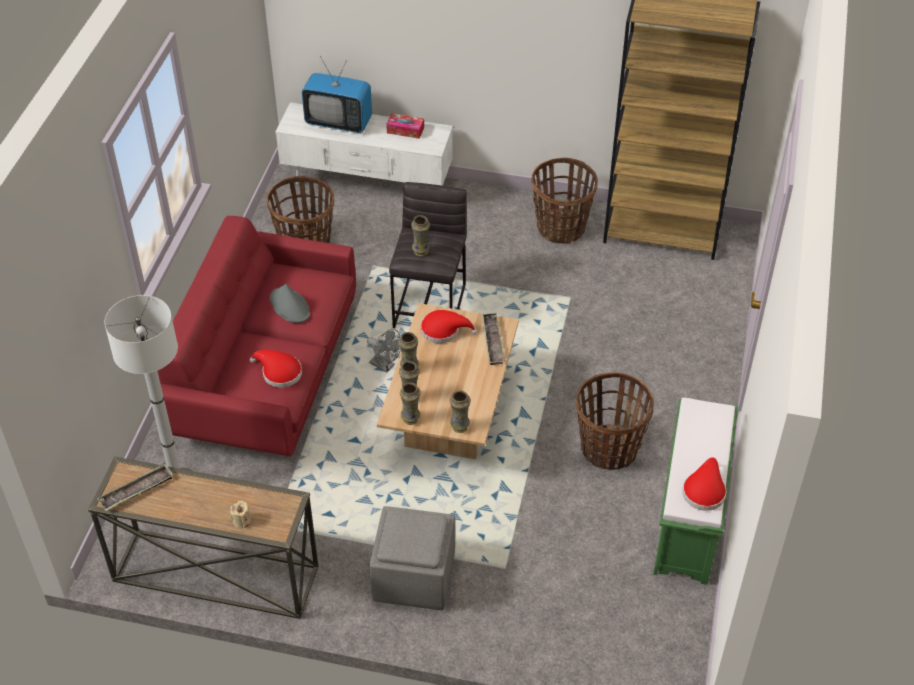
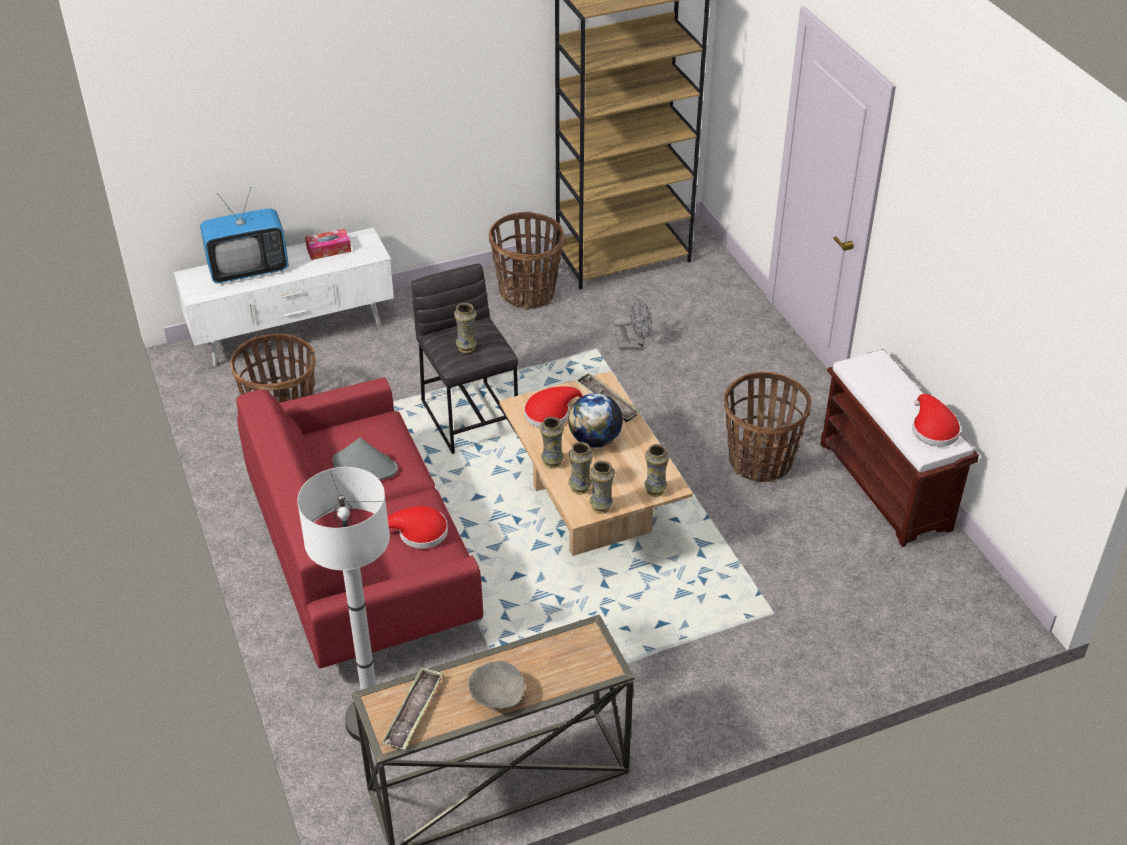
camera: 35 degrees left, 5 degrees down
beige candle [230,501,251,528] -> none
grey fan [367,329,401,372] -> grey fan moved to [613,298,652,349]
grey ottoman [369,506,455,610] -> none
green bench [653,398,738,585] -> brown bench [820,349,979,547]
none -> grey bowl [468,661,525,709]
none -> globe [568,393,623,448]

